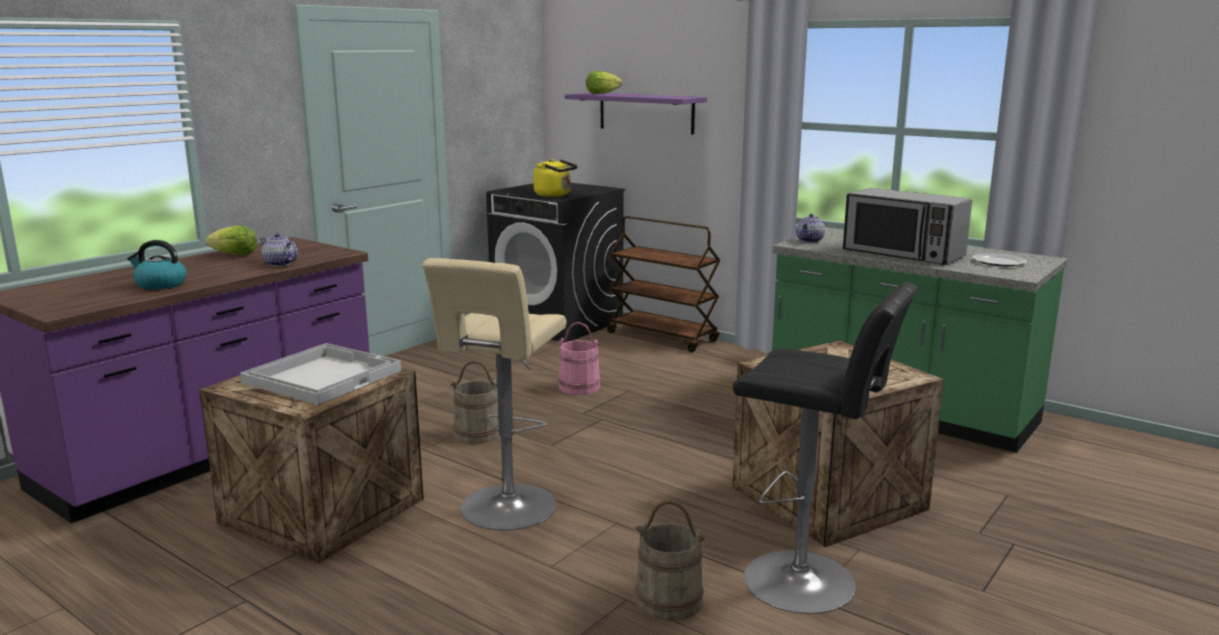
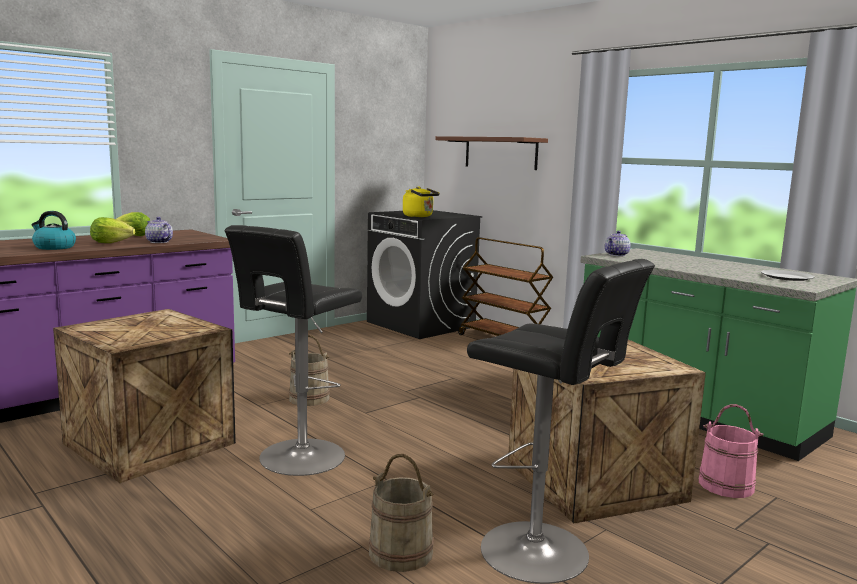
camera: 10 degrees right, 5 degrees down
white tray [240,343,401,405] -> none
beige stool [422,258,567,530] -> black stool [224,225,362,476]
pink bucket [557,322,601,395] -> pink bucket moved to [699,404,763,498]
purple shelf [565,93,707,135] -> brown shelf [435,136,548,170]
lettuce [586,71,622,94] -> lettuce moved to [90,217,135,243]
microwave [843,188,972,265] -> none

